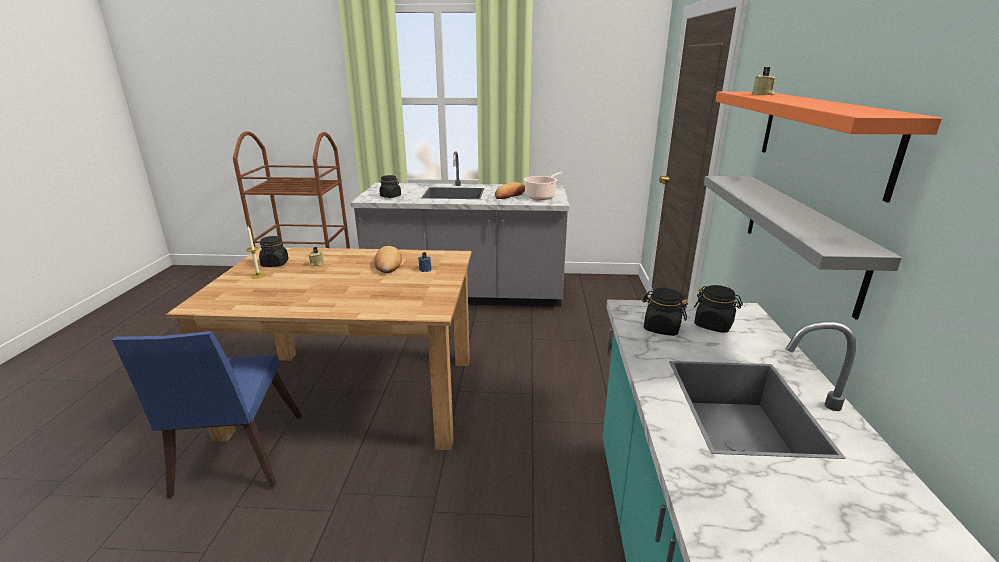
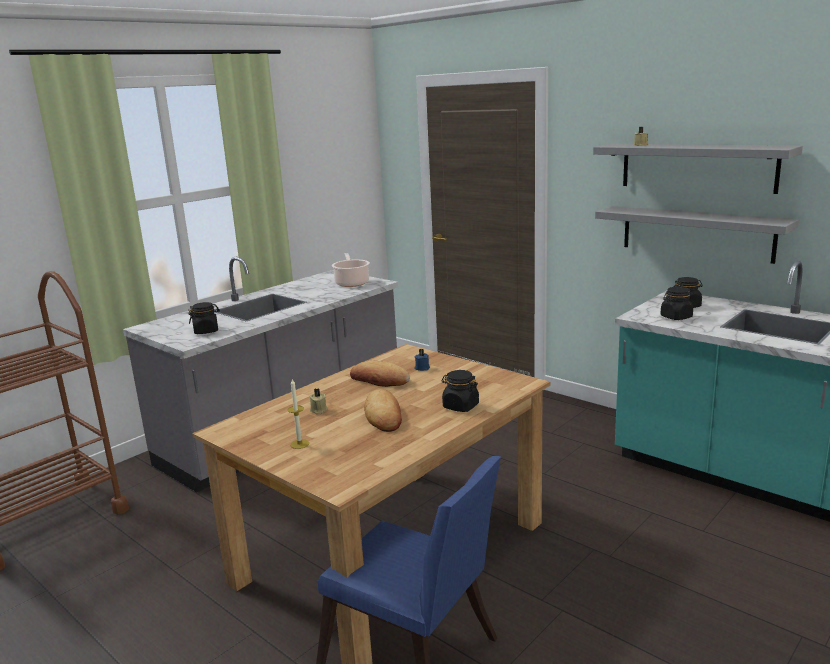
camera: 50 degrees left, 5 degrees down
black jar [259,236,289,267] -> black jar moved to [441,370,479,412]
bread [495,182,525,199] -> bread moved to [364,389,402,432]
orange shelf [715,92,942,202] -> grey shelf [593,144,803,194]

